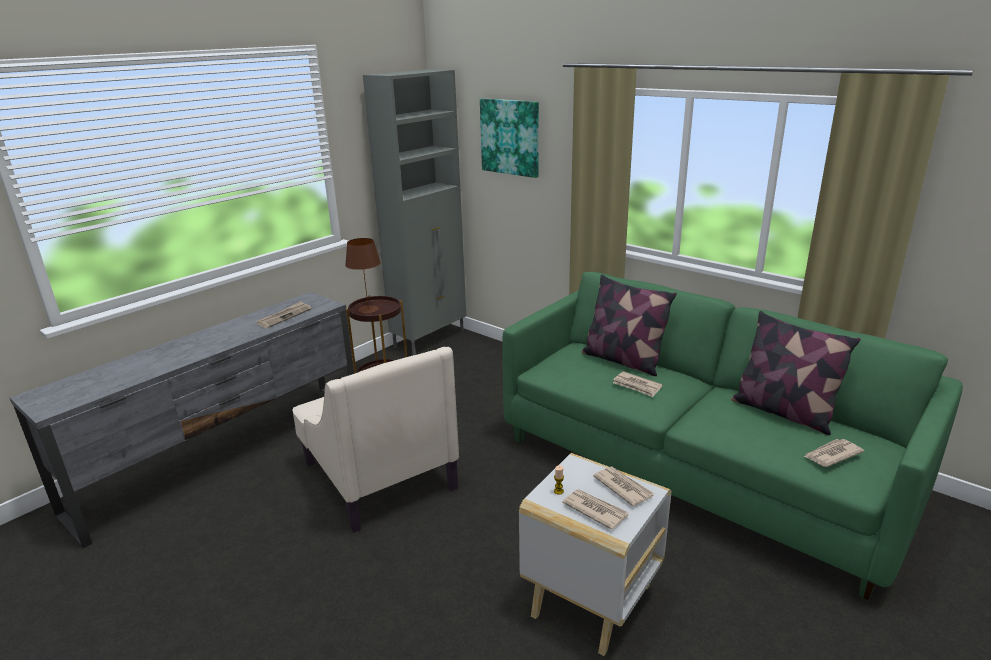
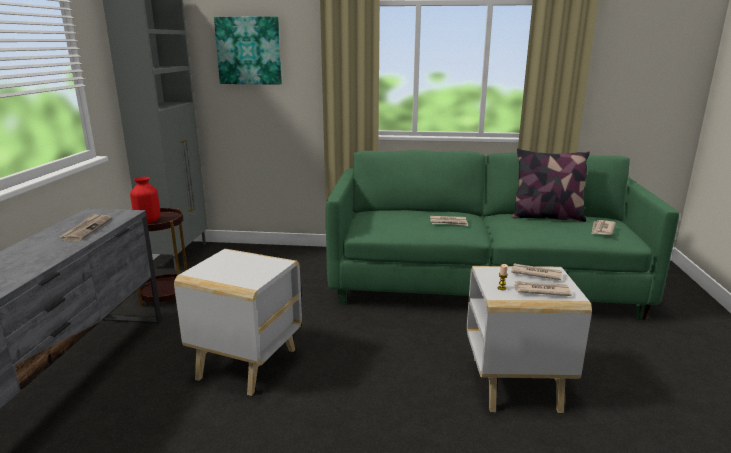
camera: 35 degrees left, 5 degrees down
beige armchair [292,347,459,533] -> white side table [174,249,302,396]
brown table lamp [345,238,381,313] -> red vase [130,177,161,223]
pillow [581,274,677,376] -> none

